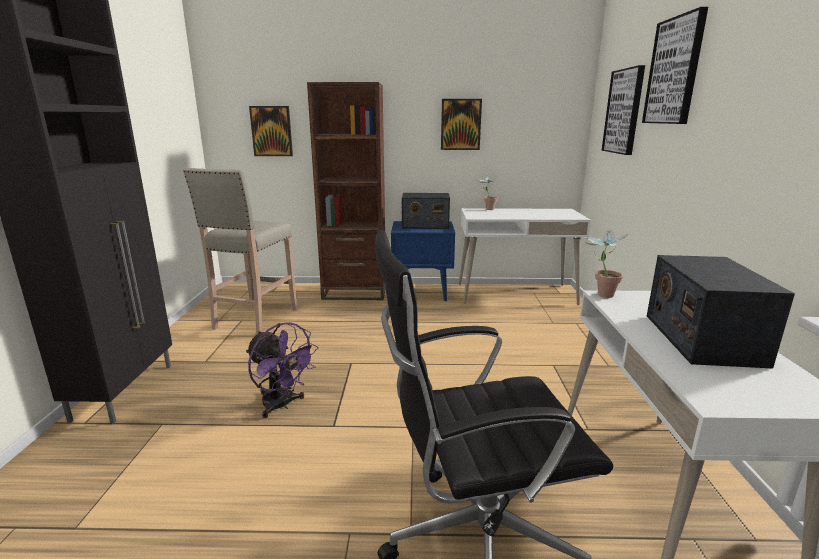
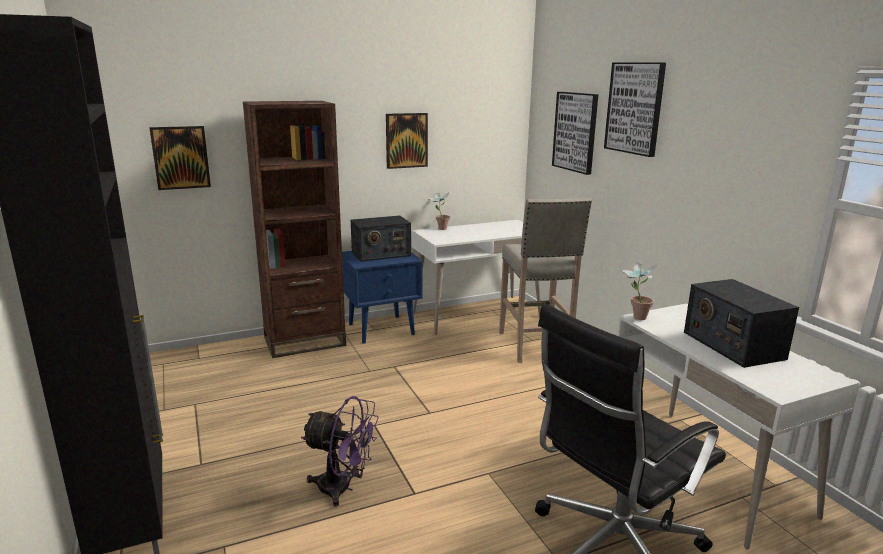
camera: 25 degrees left, 0 degrees up
beige stool [183,168,298,335] -> beige stool moved to [499,198,592,363]

